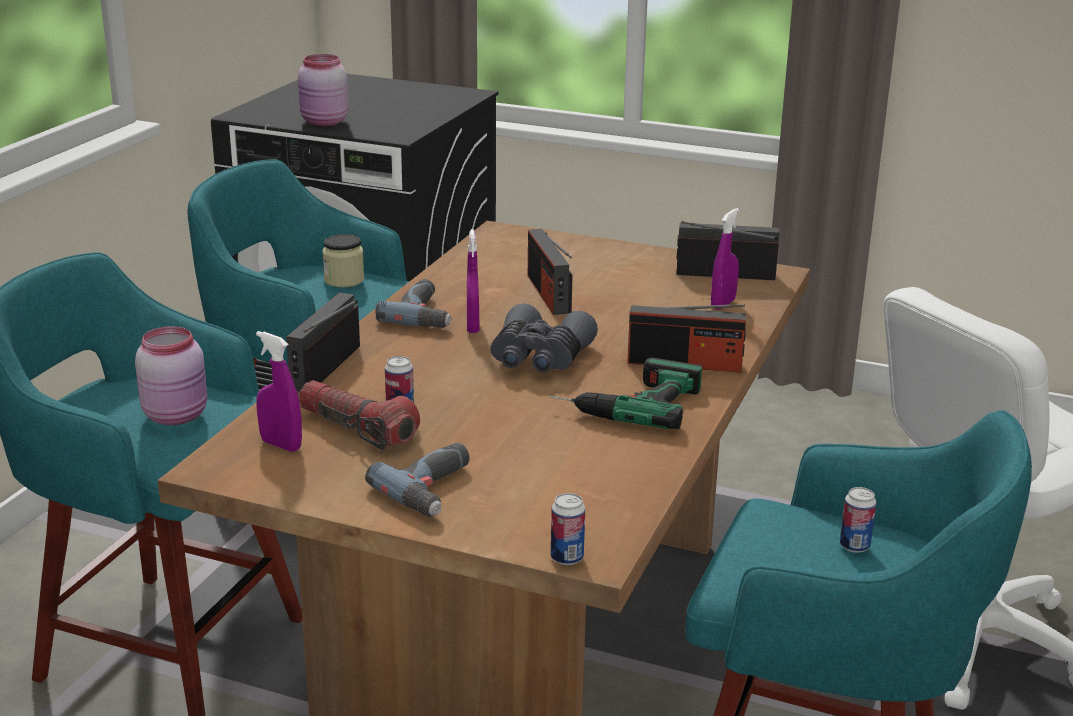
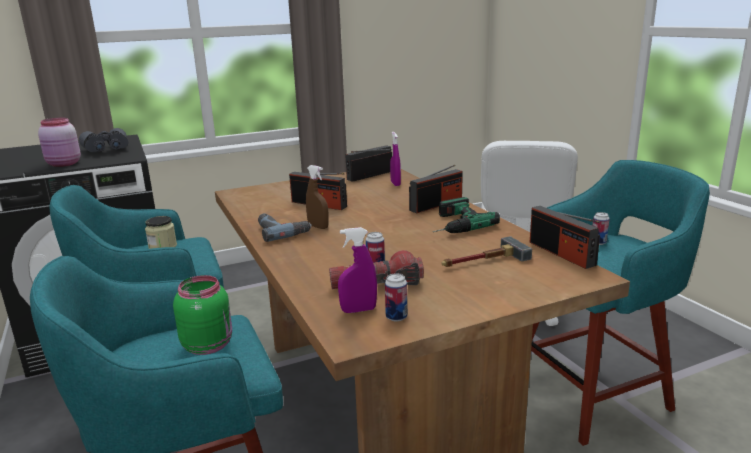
camera: 45 degrees left, 5 degrees down
pink jar [135,326,207,425] -> green jar [173,275,232,355]
radio [286,293,360,392] -> radio moved to [529,206,600,269]
power drill [365,443,470,517] -> none
purple spray bottle [467,229,479,333] -> brown spray bottle [306,165,329,229]
grey binoculars [490,303,598,372] -> grey binoculars moved to [79,128,128,152]
can [551,493,585,565] -> can moved to [385,273,407,321]
none -> hammer [442,236,532,267]

